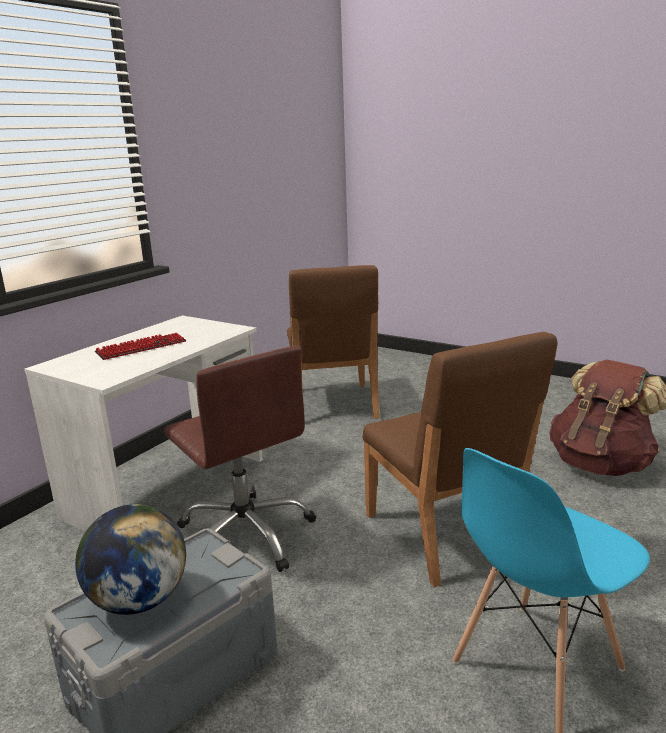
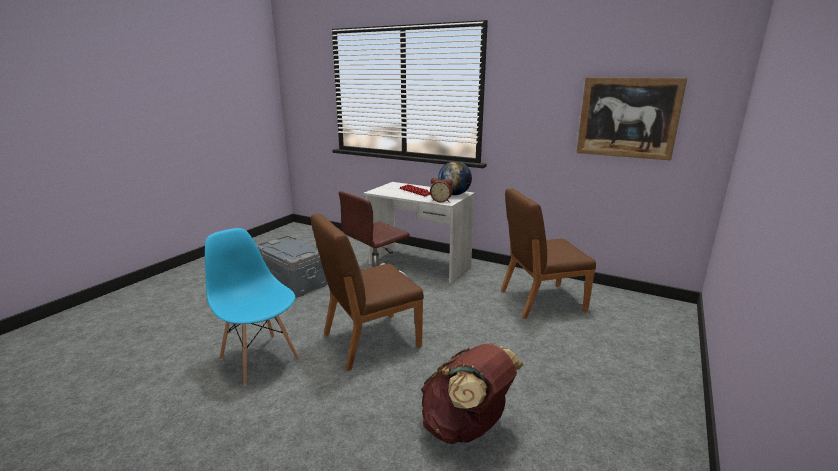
camera: 85 degrees right, 0 degrees up
globe [75,504,186,615] -> globe moved to [438,161,472,195]
none -> alarm clock [430,178,453,202]
none -> picture [576,77,687,161]

